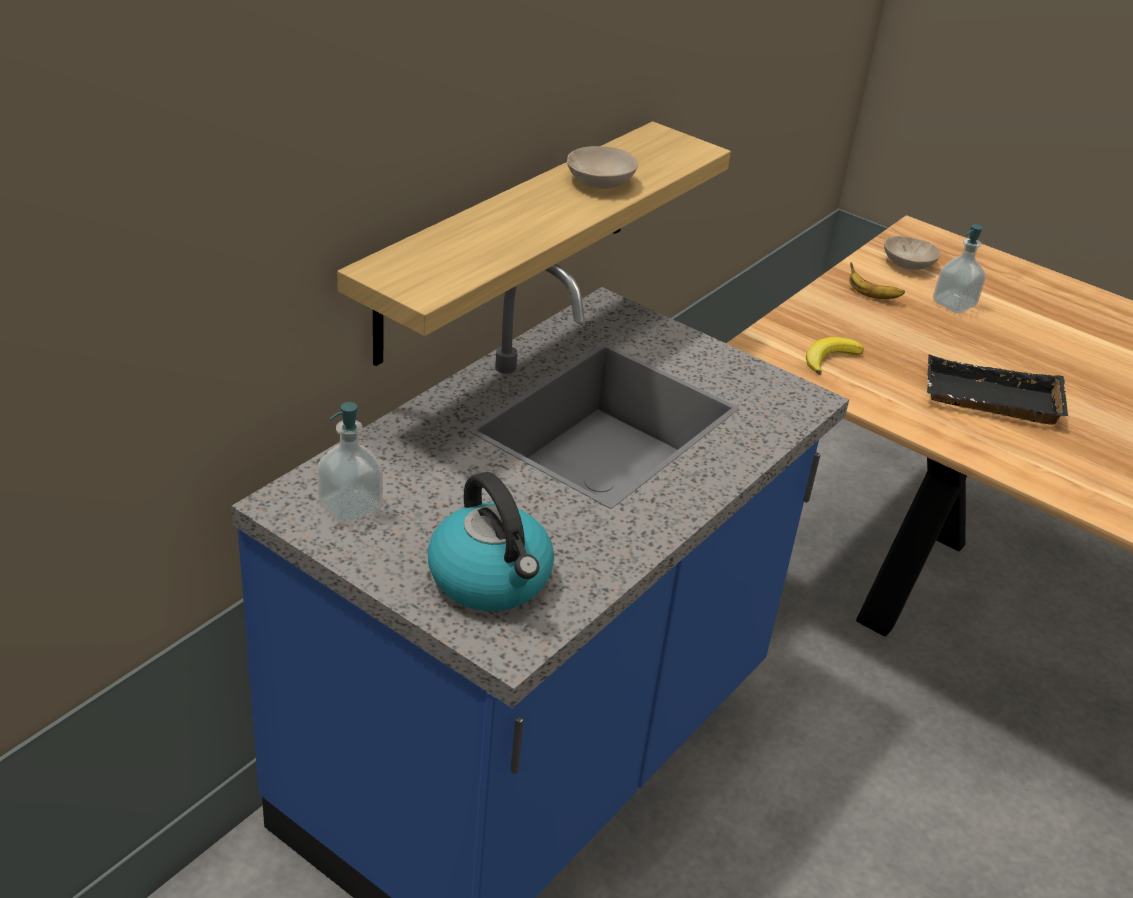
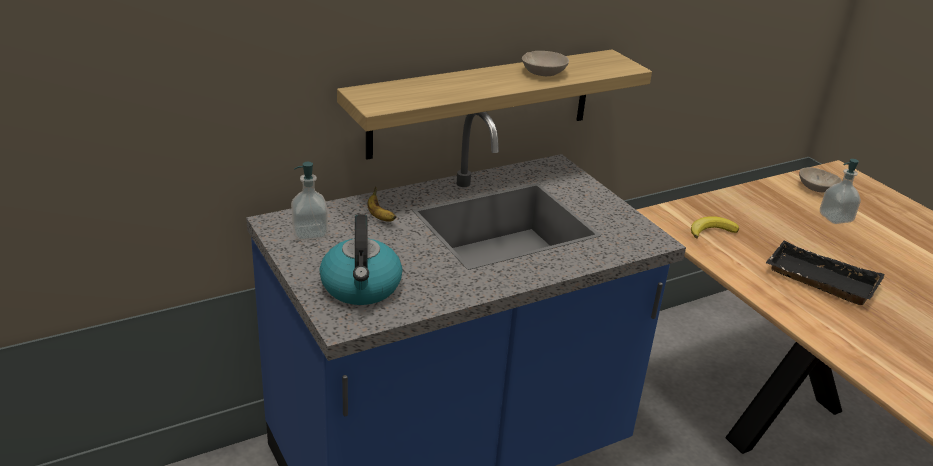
camera: 25 degrees right, 5 degrees down
banana [849,262,905,299] -> banana moved to [367,187,397,222]

